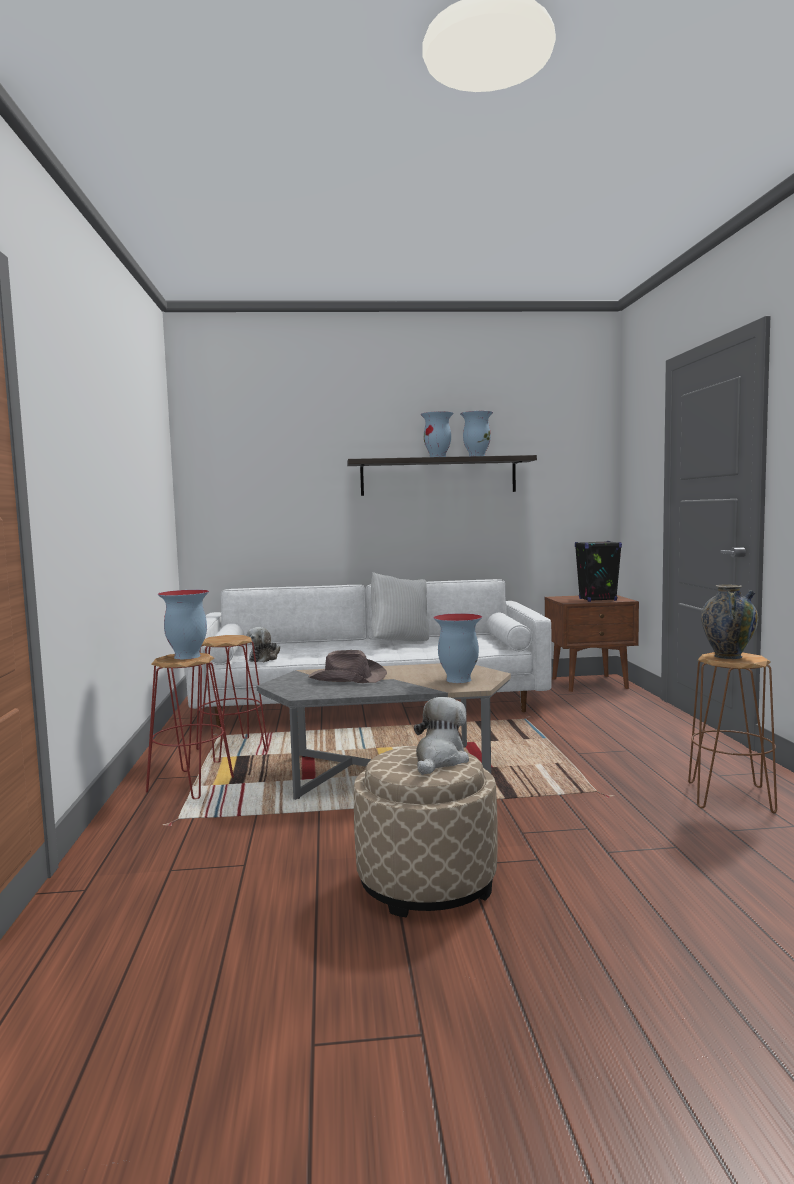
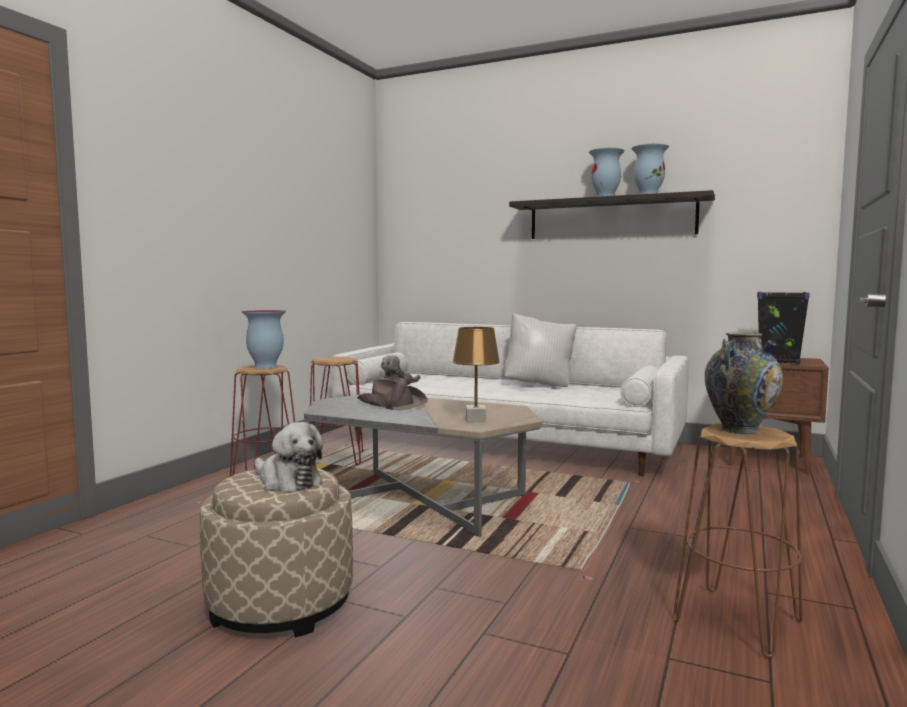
camera: 30 degrees right, 0 degrees up
plush toy [414,697,469,775] -> plush toy turned 75 degrees clockwise [255,422,323,492]
vase [433,613,482,683] -> brown table lamp [452,327,500,422]

